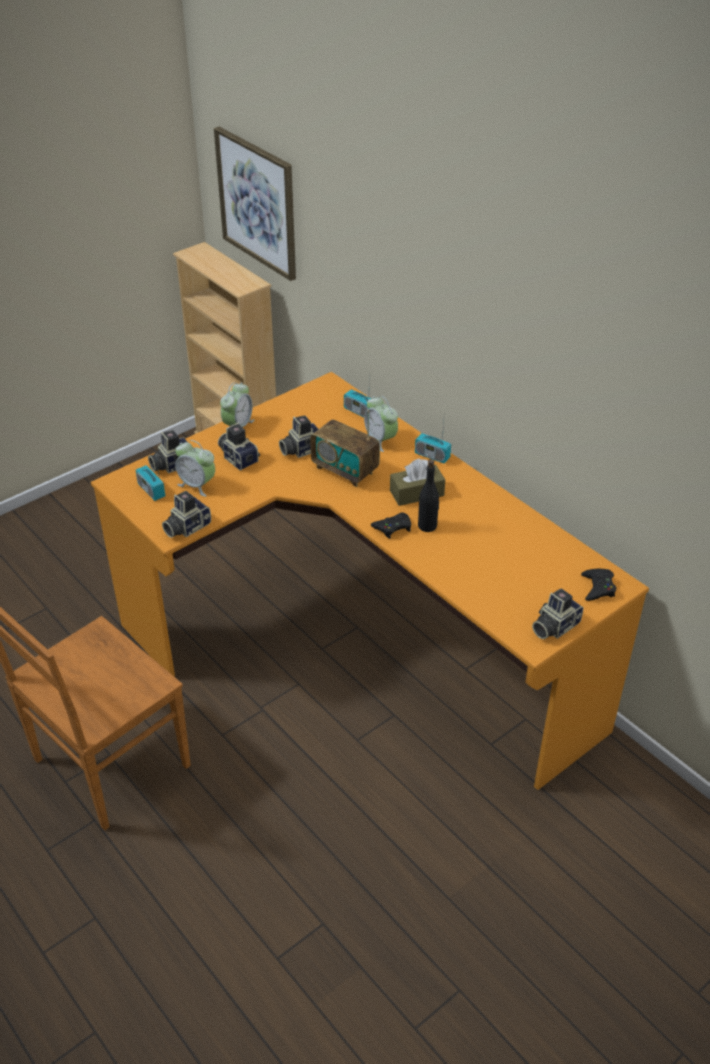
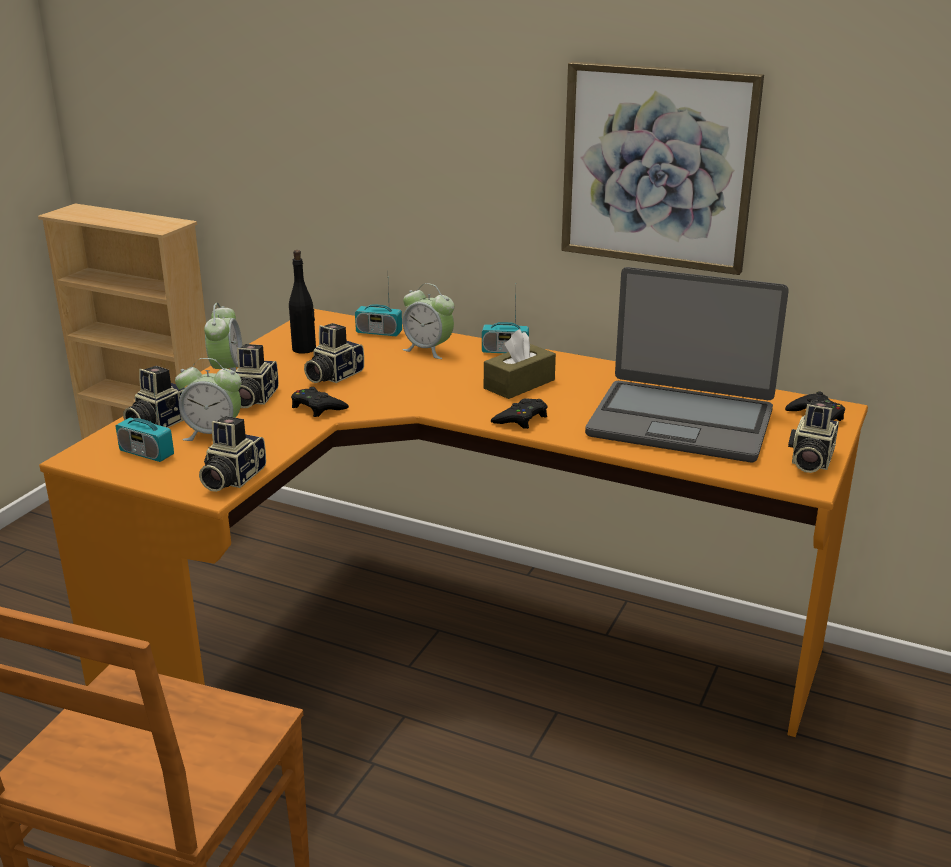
camera: 25 degrees left, 15 degrees down
picture [214,127,296,281] -> picture moved to [561,61,764,275]
camera [218,423,260,471] -> camera turned 105 degrees counterclockwise [235,344,279,408]
radio [310,409,380,487] -> none
black bottle [418,459,439,532] -> black bottle moved to [289,250,316,354]
none -> black game controller [291,387,349,417]
none -> laptop [585,267,789,462]

